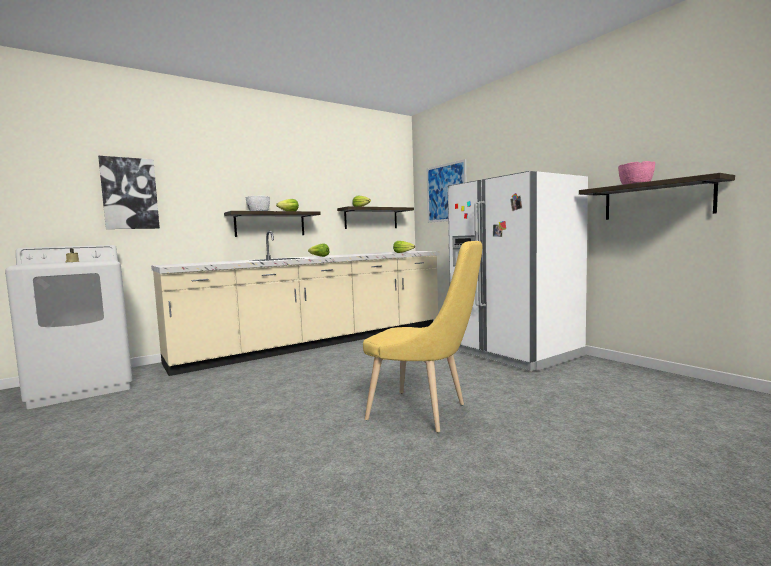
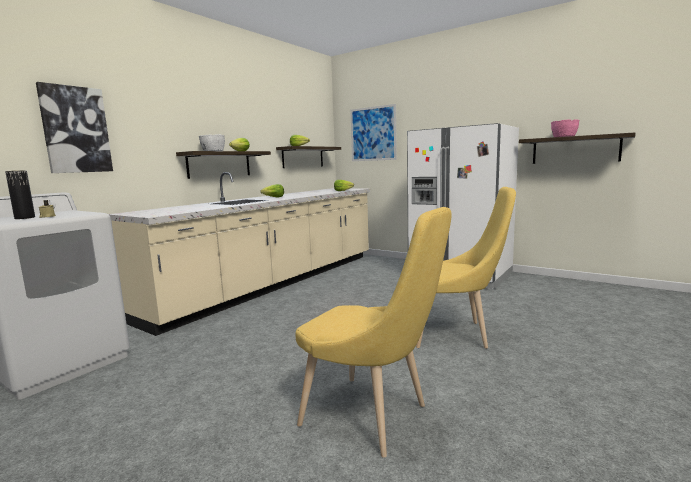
camera: 20 degrees left, 5 degrees up
none -> black vase [5,170,35,219]
none -> yellow chair [295,207,452,457]

